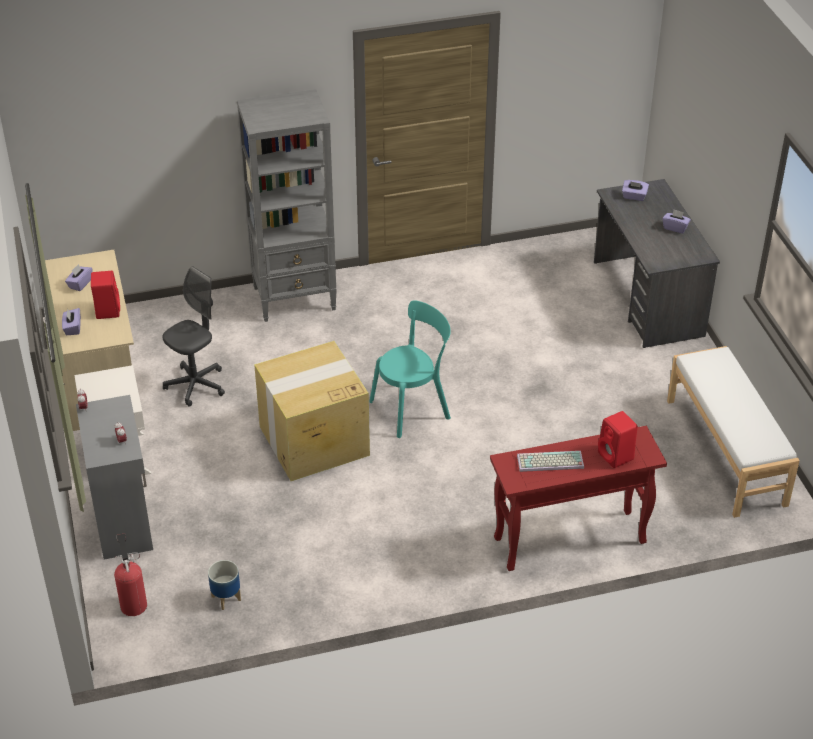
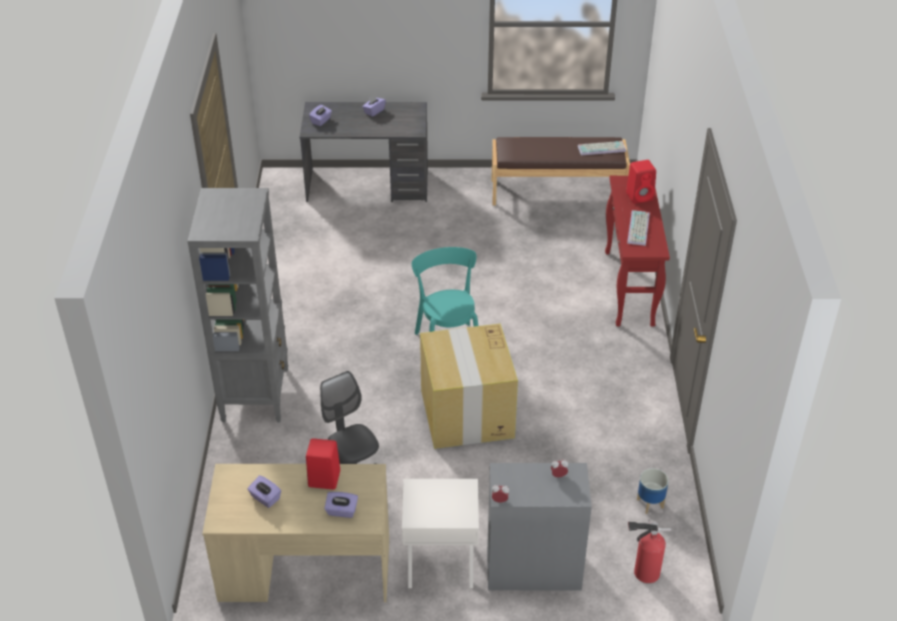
camera: 75 degrees left, 0 degrees up
white bench [667,346,800,518] -> brown bench [492,137,630,206]
none -> keyboard [578,141,626,155]

